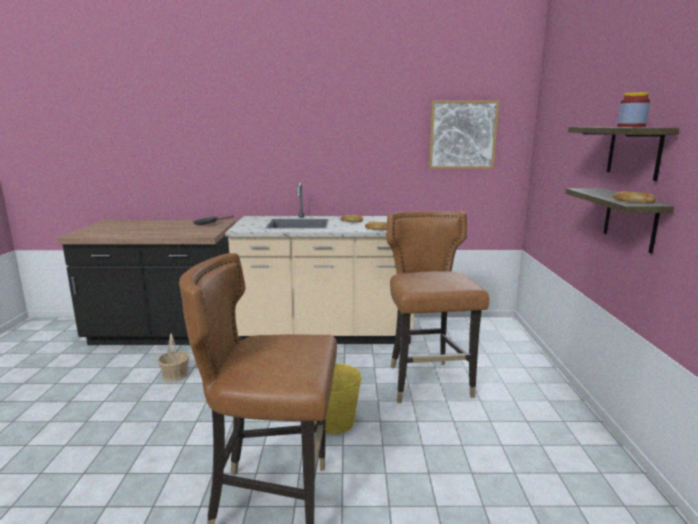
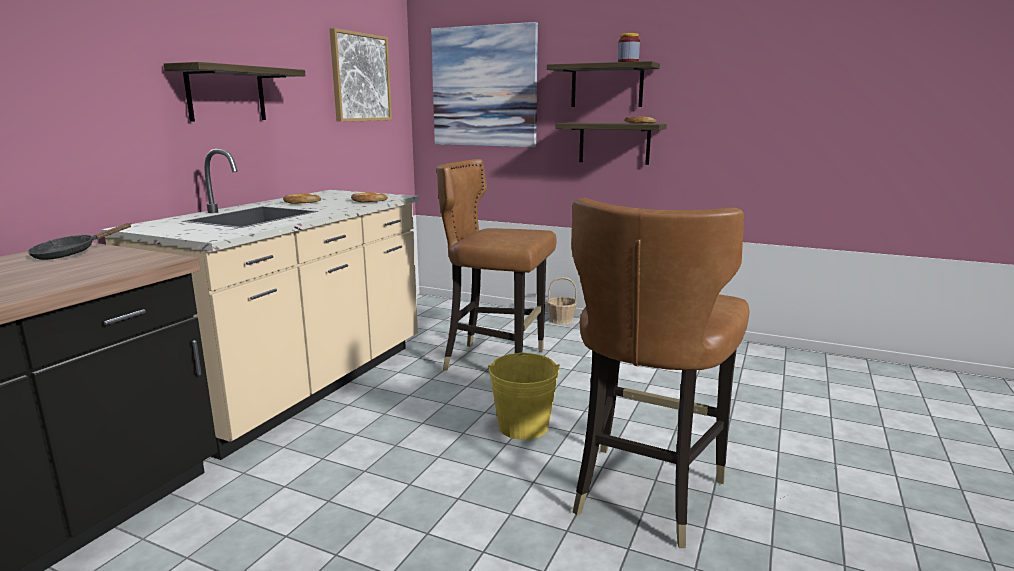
camera: 65 degrees left, 0 degrees up
basket [157,334,190,382] -> basket moved to [547,277,577,325]
none -> shelf [164,62,305,122]
none -> picture [431,22,538,147]

